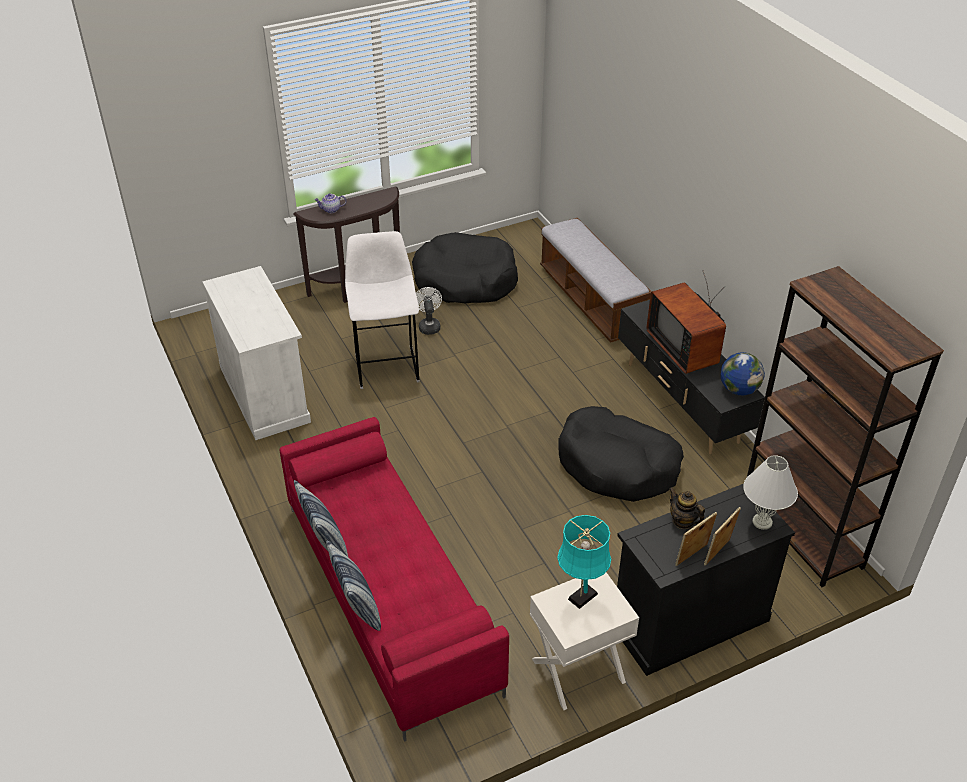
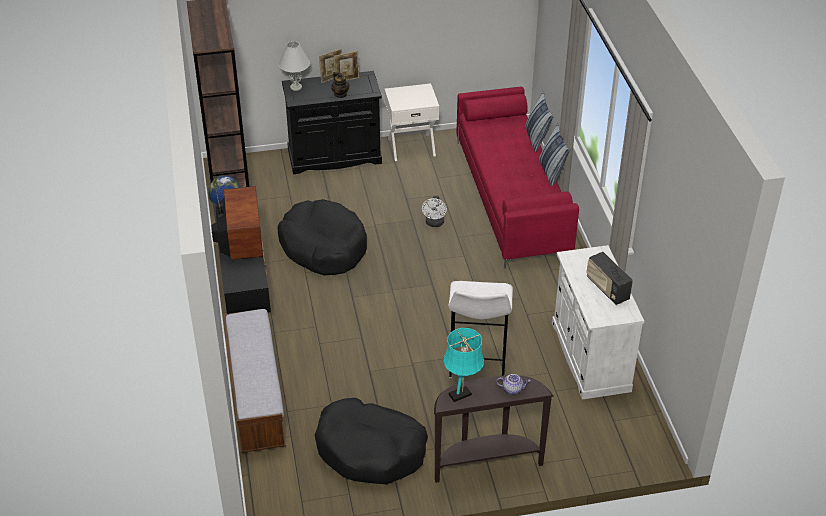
camera: 165 degrees left, 0 degrees up
white fan [416,287,442,335] -> white fan moved to [422,196,447,227]
turquoise table lamp [557,515,611,609] -> turquoise table lamp moved to [444,328,484,402]
none -> radio [586,252,633,305]

